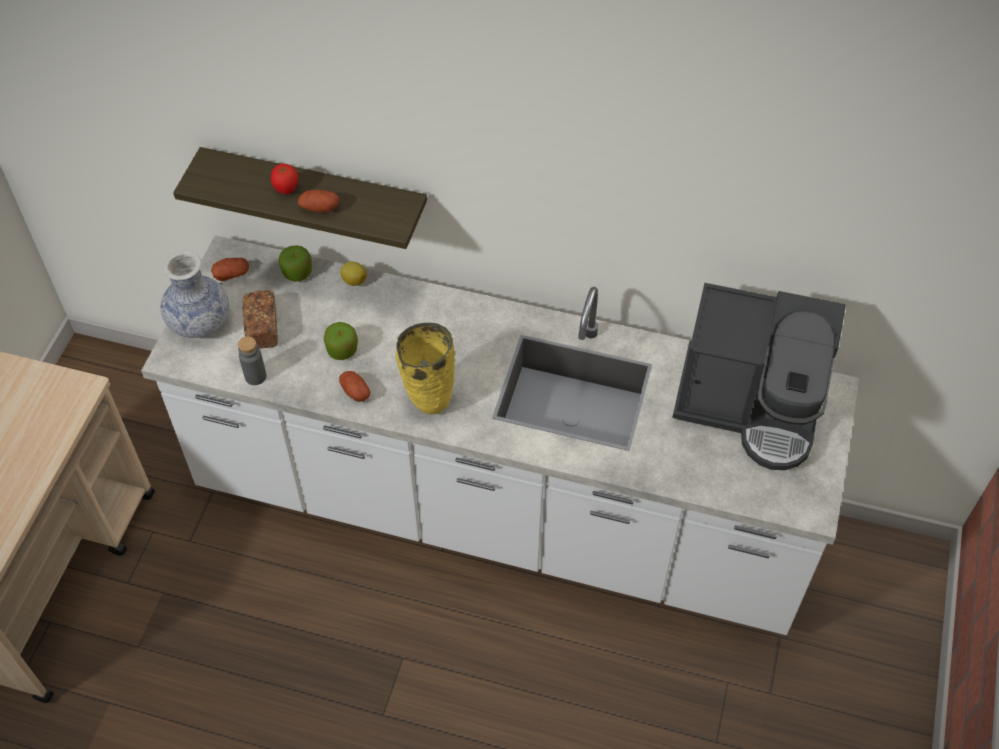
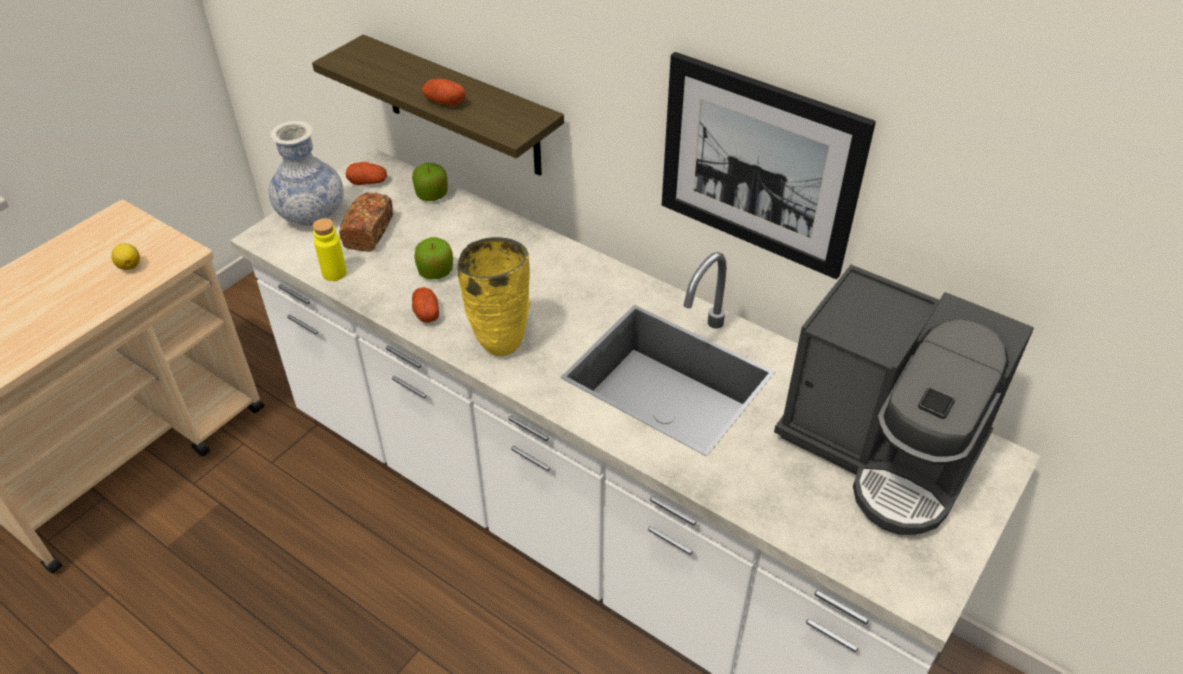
camera: 20 degrees right, 10 degrees down
grey bottle [238,336,266,385] -> yellow bottle [313,218,347,281]
tomato [271,164,298,194] -> none
lemon [341,261,367,286] -> lemon moved to [111,243,140,270]
none -> picture [662,52,876,279]

